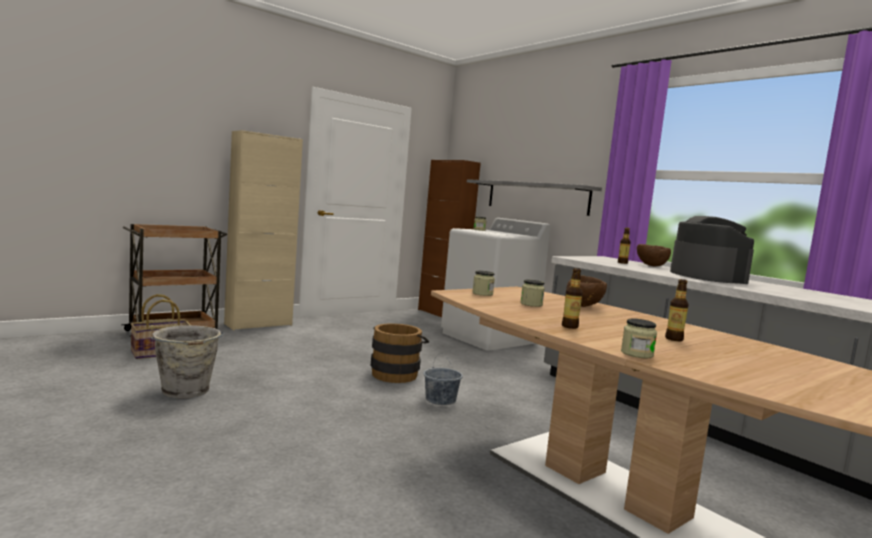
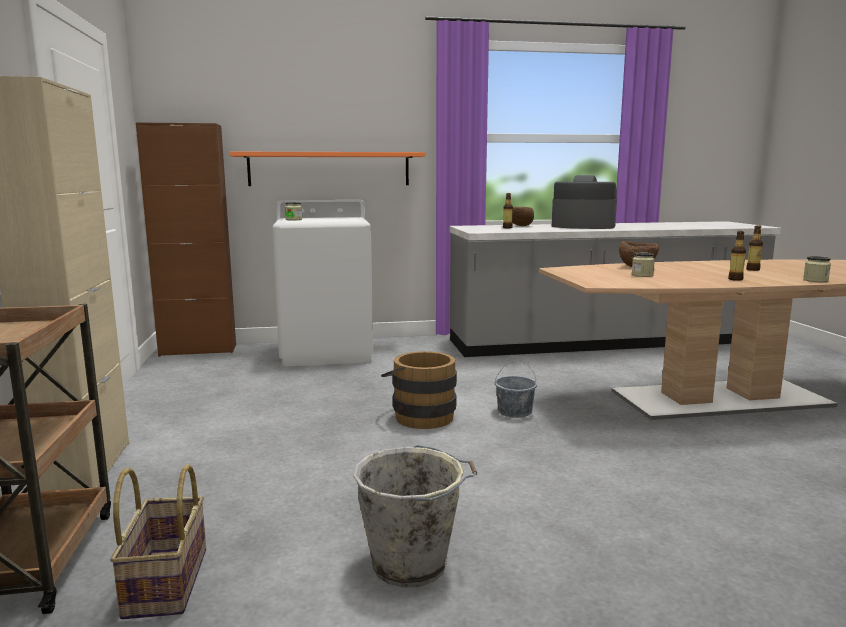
camera: 60 degrees left, 5 degrees up
grey shelf [467,179,602,216] -> orange shelf [229,152,426,186]
jar [473,271,495,296] -> none

